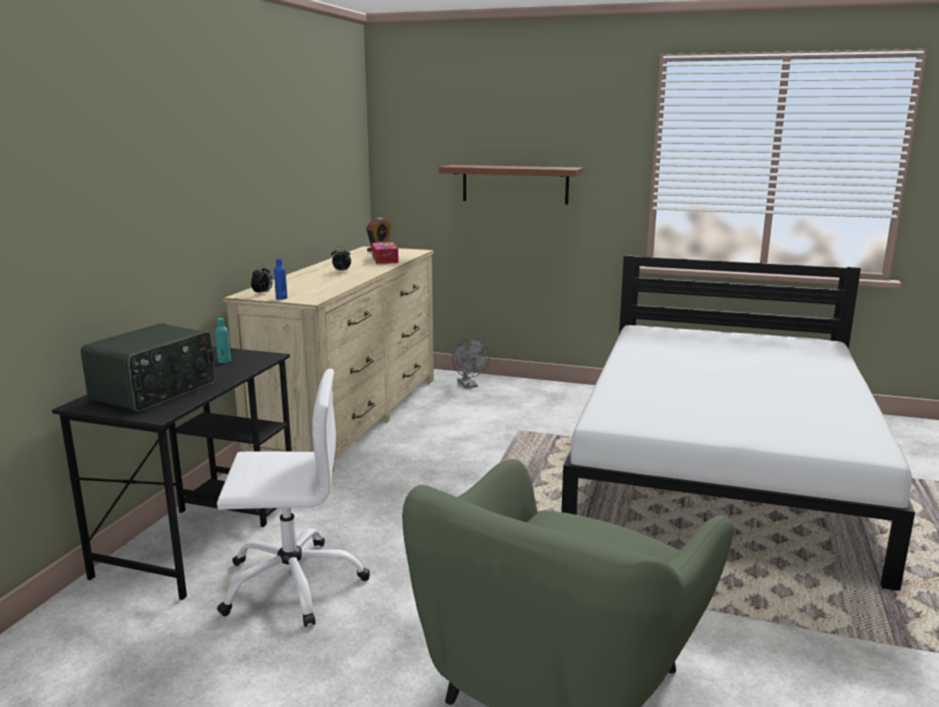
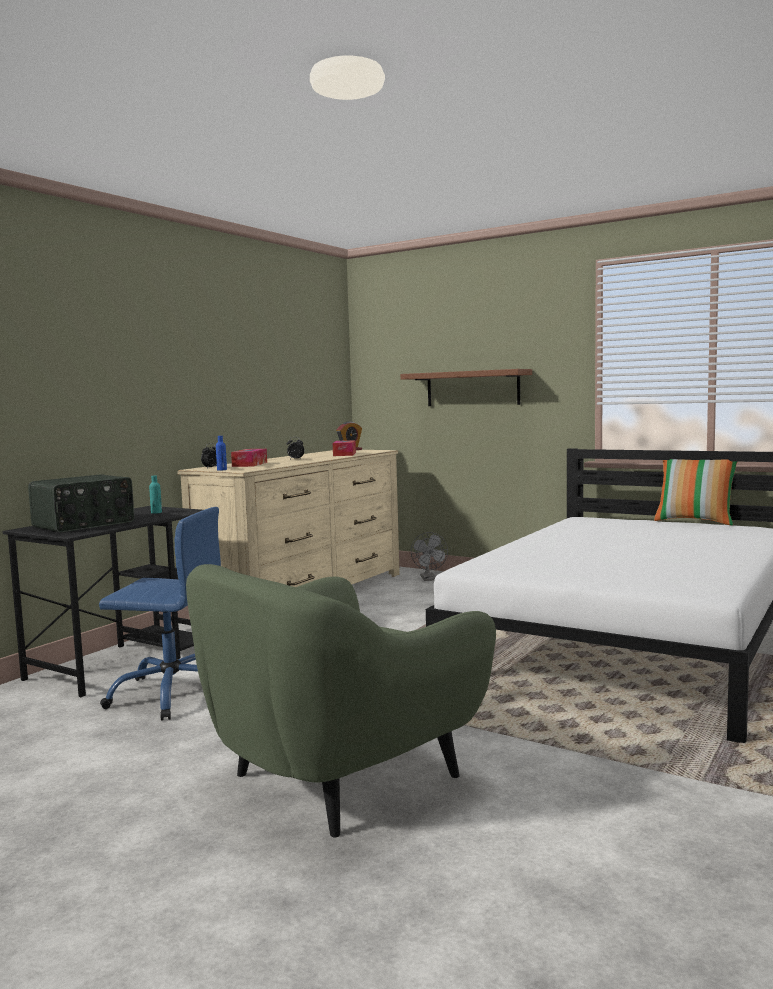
camera: 15 degrees right, 10 degrees down
white office chair [217,369,370,627] -> blue office chair [99,507,221,721]
none -> tissue box [231,449,267,467]
none -> pillow [654,459,738,526]

